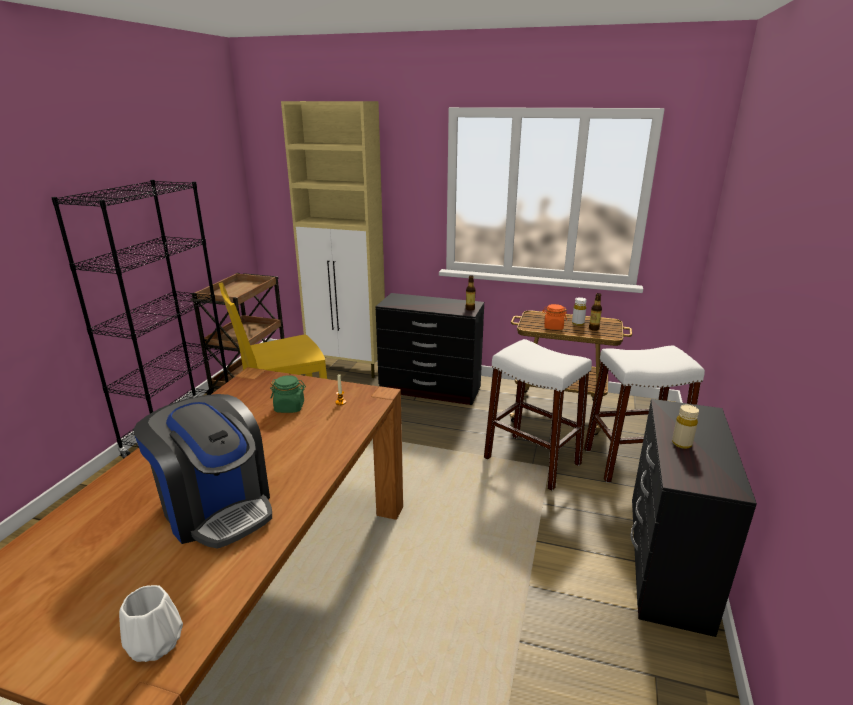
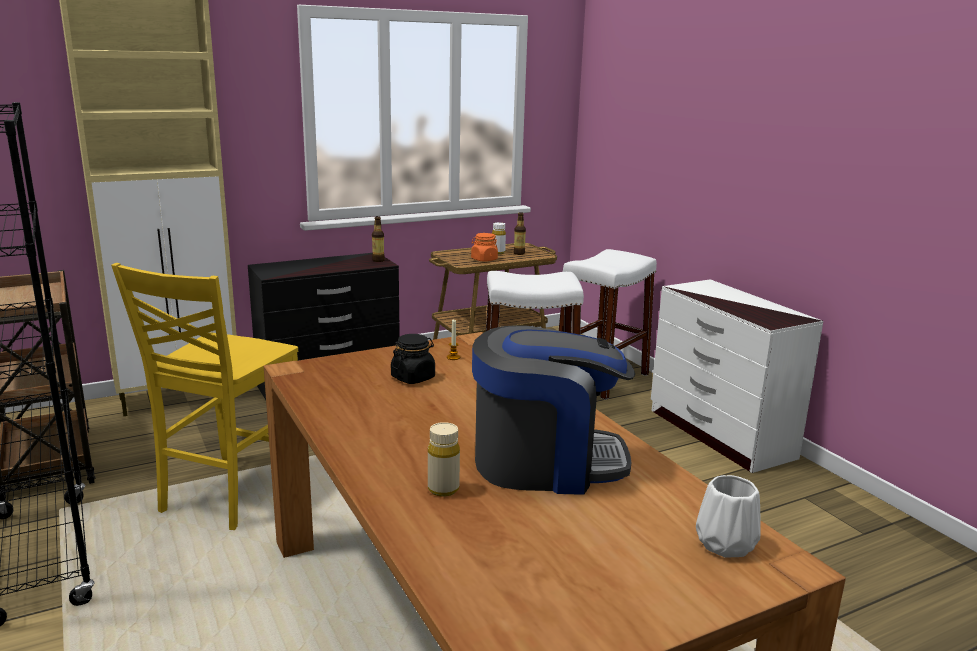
camera: 45 degrees left, 5 degrees down
green jar [270,375,306,413] -> black jar [391,334,435,384]
black dresser [631,399,757,637] -> white dresser [651,279,823,473]
beige bottle [672,405,699,449] -> beige bottle moved to [428,422,460,497]

